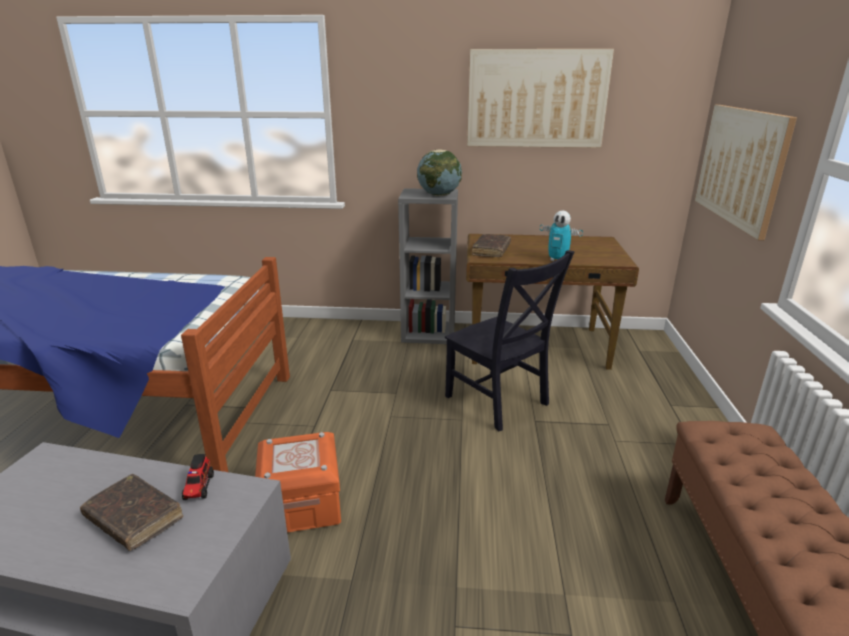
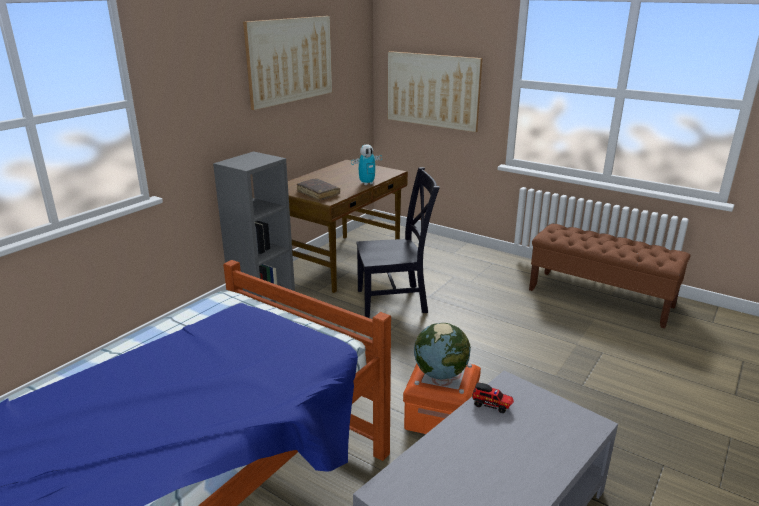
camera: 60 degrees left, 0 degrees up
brown book [80,474,183,551] -> none
globe [417,149,462,196] -> globe moved to [414,323,471,379]

